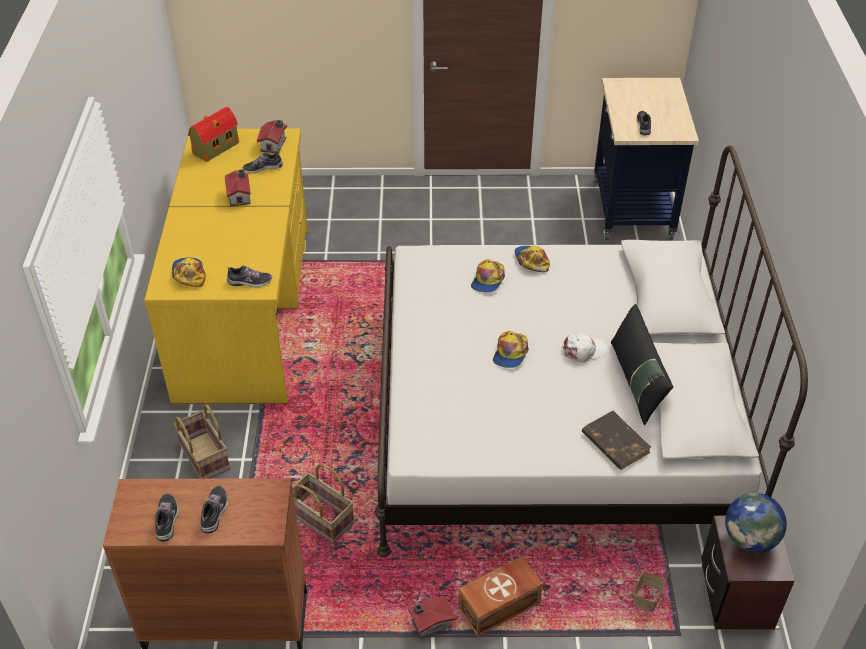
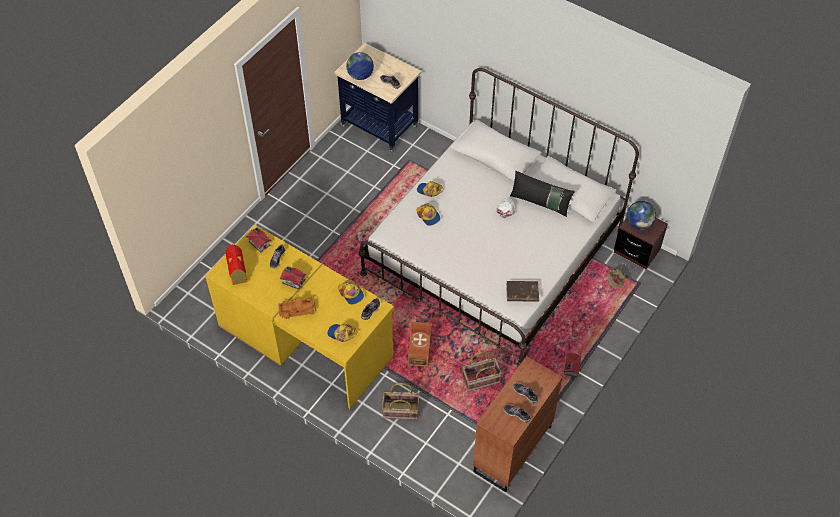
camera: 55 degrees left, 10 degrees up
brown storage box [458,556,543,637] -> brown storage box moved to [408,322,431,367]
cap [493,331,529,368] -> cap moved to [338,280,364,305]
brown book [582,411,651,470] -> brown book moved to [506,281,539,302]
none -> toy truck [278,298,316,319]
none -> globe [346,52,374,80]

